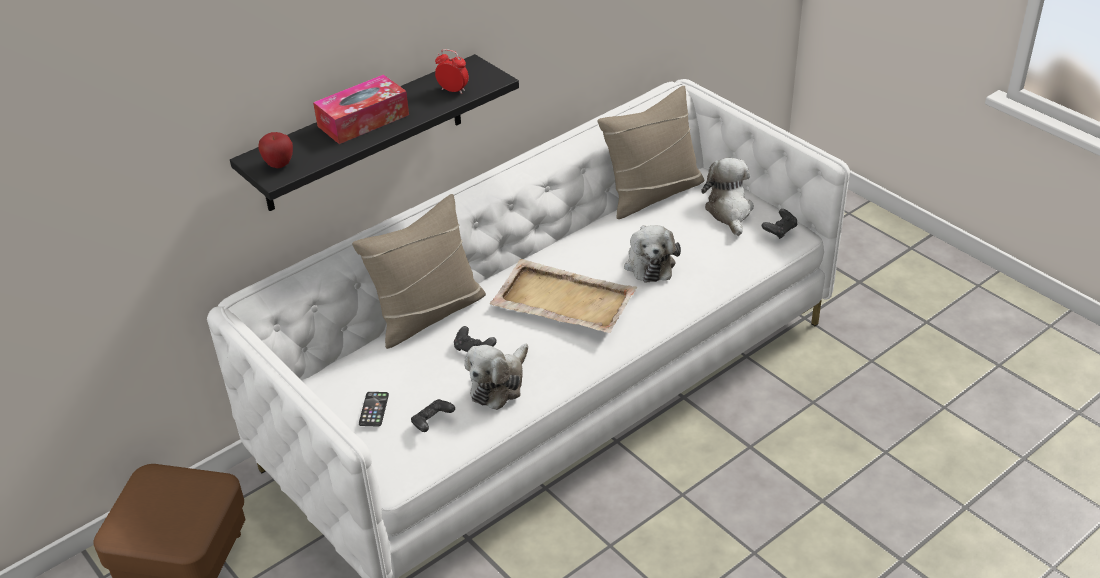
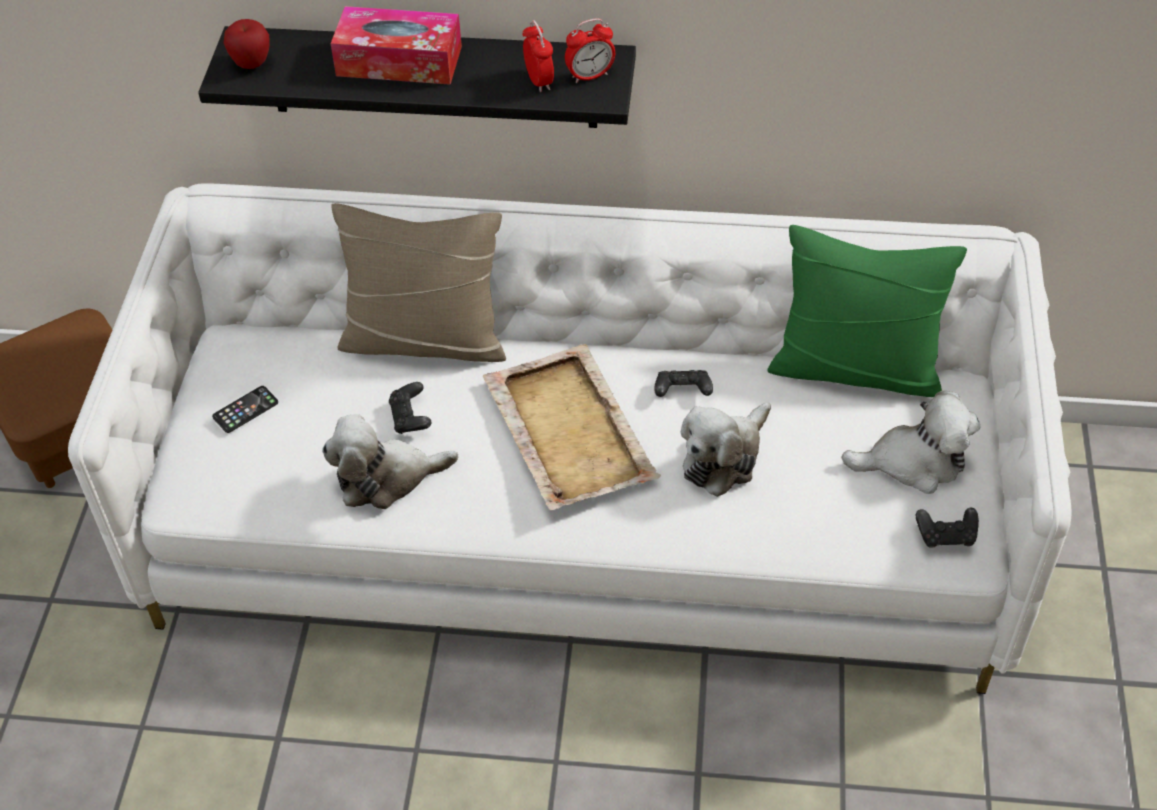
camera: 45 degrees right, 10 degrees up
black game controller [411,399,455,432] -> black game controller moved to [655,370,713,397]
beige pillow [598,86,704,219] -> green pillow [767,225,967,397]
plush toy [701,158,754,236] -> plush toy turned 45 degrees clockwise [841,391,981,494]
none -> alarm clock [565,18,615,83]

